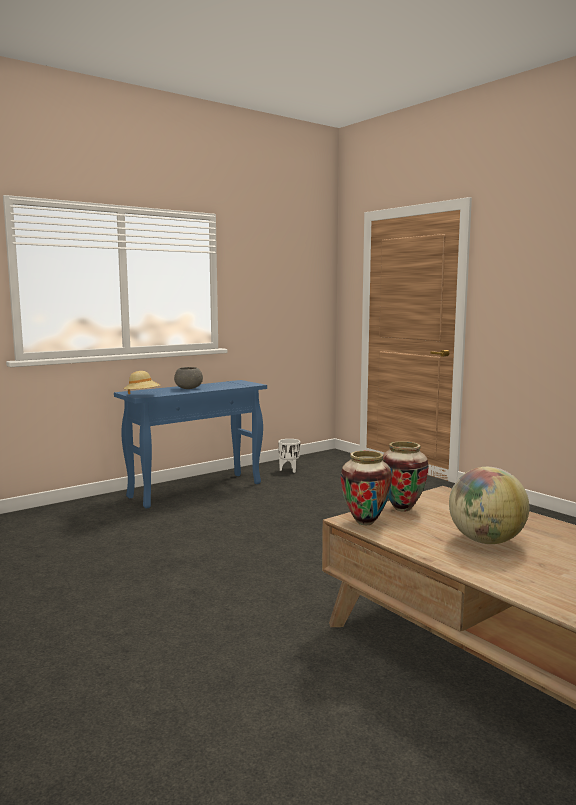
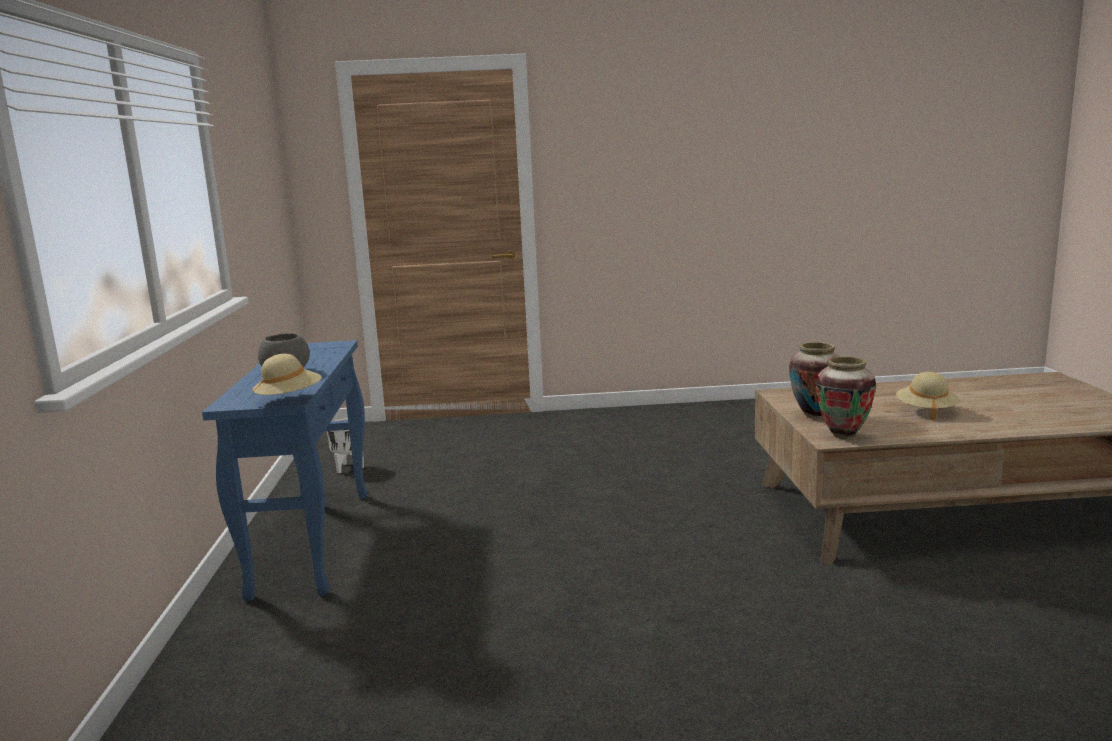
camera: 55 degrees left, 5 degrees up
globe [449,467,529,544] -> beige hat [896,372,960,421]

